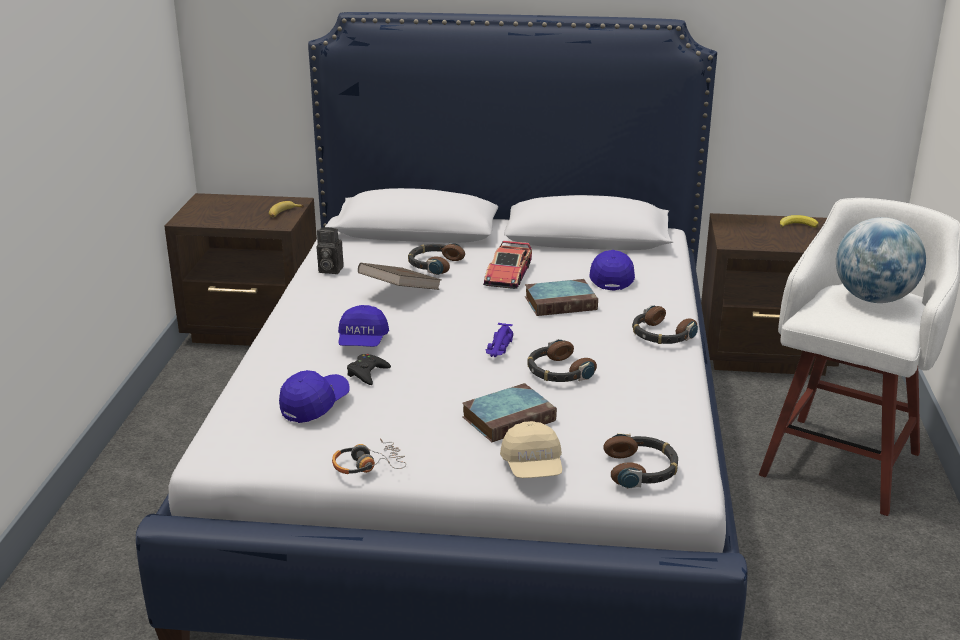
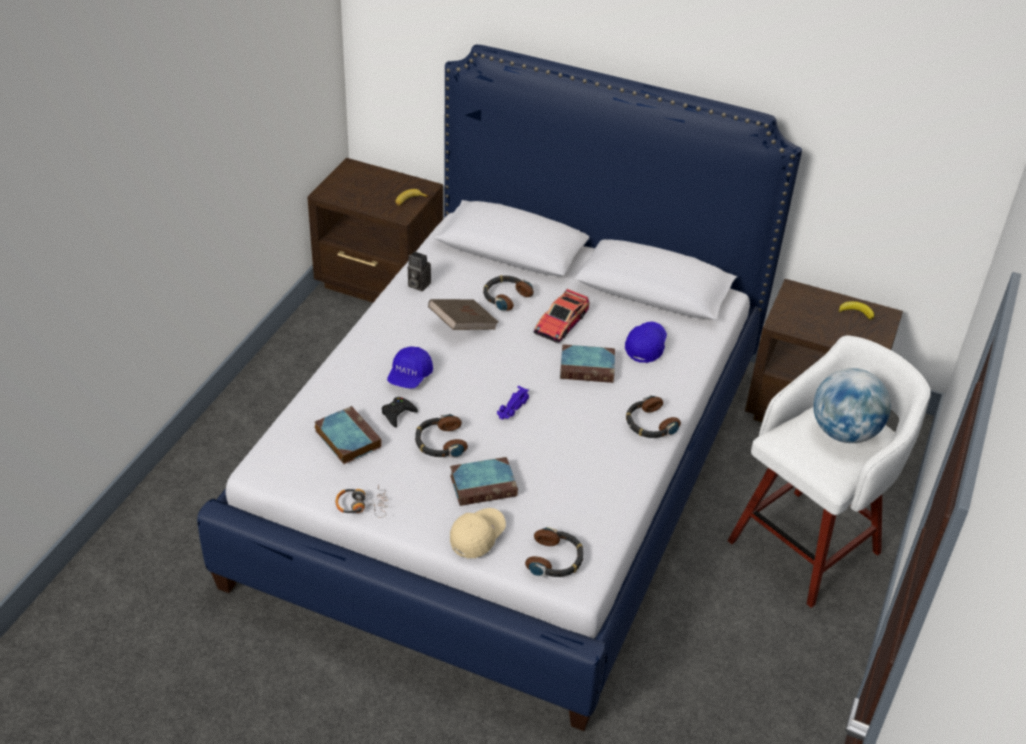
camera: 15 degrees right, 15 degrees up
blue cap [279,370,350,423] -> book [315,406,382,464]
beige cap [500,421,562,478] -> beige cap turned 150 degrees counterclockwise [450,508,506,558]
headphones [527,339,597,382] -> headphones moved to [415,414,468,457]

